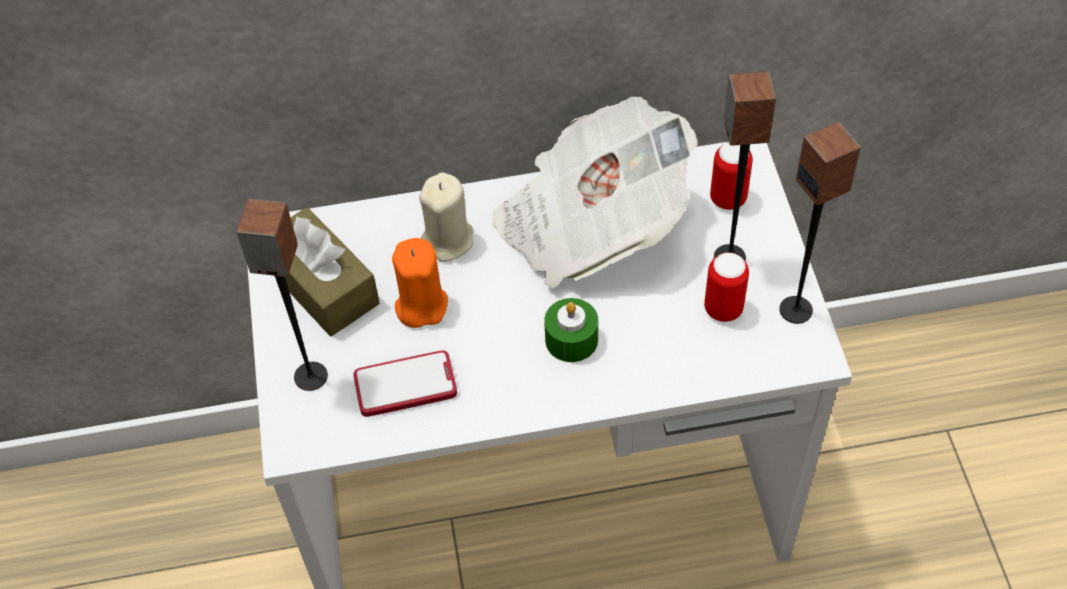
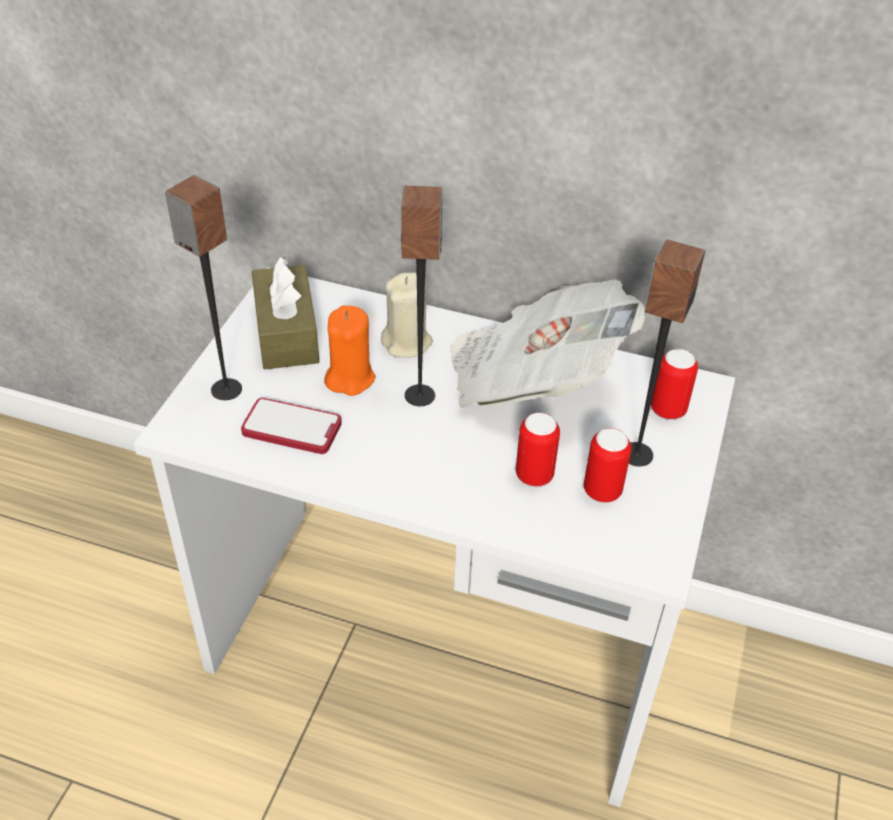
camera: 25 degrees right, 10 degrees down
green candle [544,298,598,362] -> none
speaker [779,122,861,324] -> speaker moved to [401,186,443,406]
none -> can [516,412,560,487]

